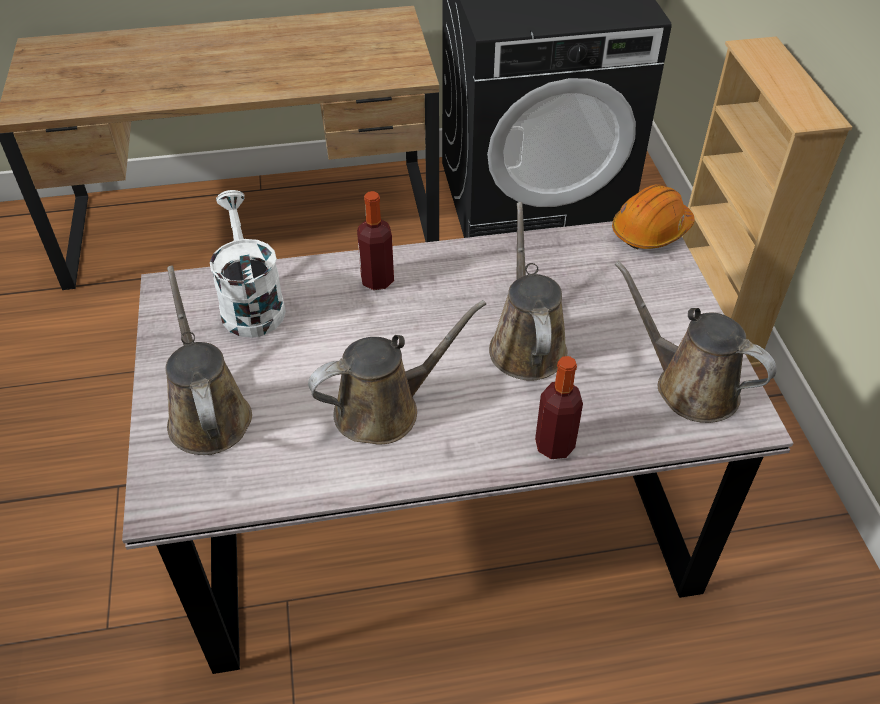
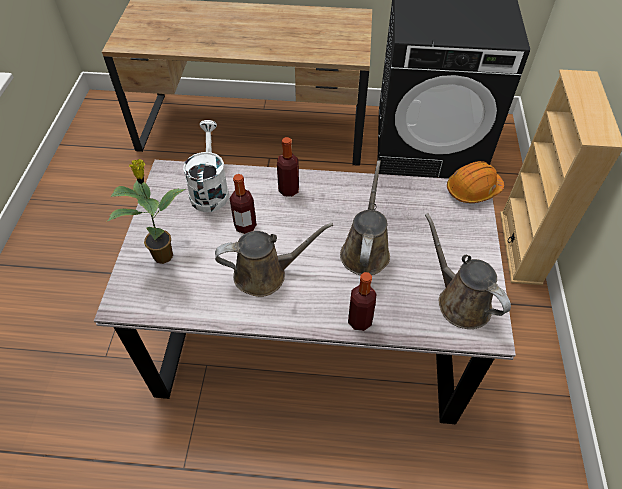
camera: 15 degrees right, 5 degrees up
brown watering can [165,265,252,455] -> potted plant [107,159,185,264]
none -> bottle [230,174,257,234]

